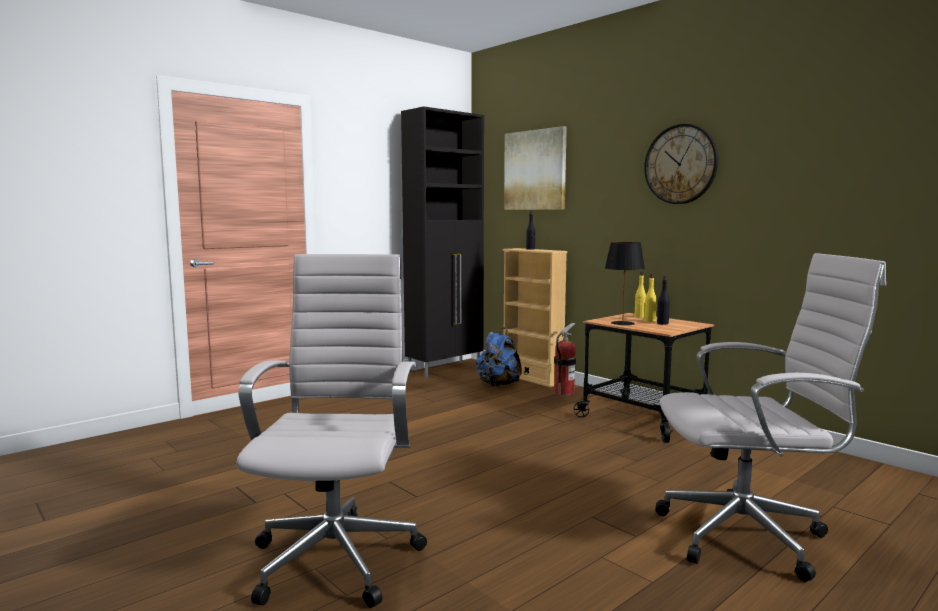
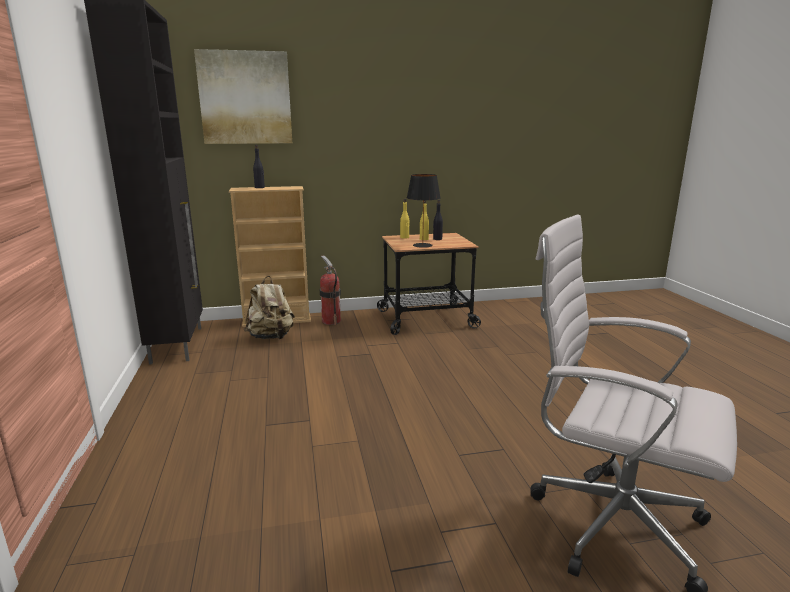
camera: 60 degrees left, 10 degrees up
blue backpack [476,328,522,386] -> beige backpack [244,276,295,339]
wall clock [644,124,719,204] -> none
white office chair [655,253,886,582] -> none

